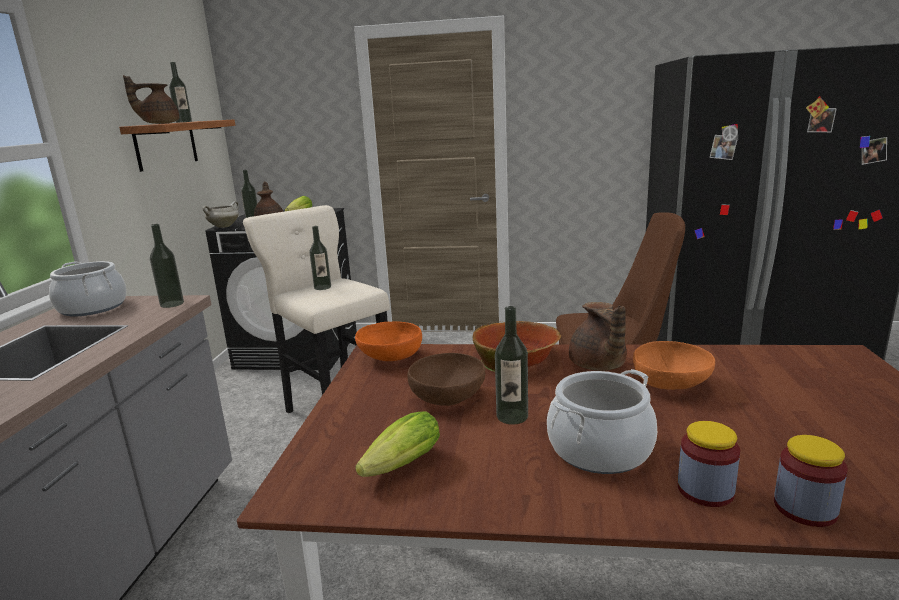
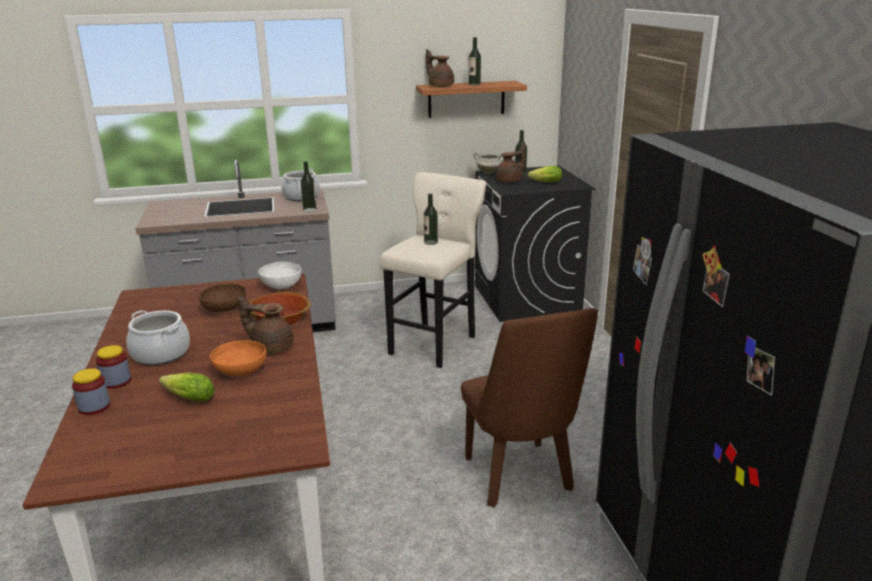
camera: 70 degrees right, 5 degrees up
orange bowl [355,321,422,361] -> white bowl [258,262,302,289]
lettuce [355,411,440,477] -> lettuce moved to [159,373,215,402]
bottle [495,306,528,425] -> none
brown teapot [569,302,627,371] -> brown teapot turned 45 degrees clockwise [238,296,294,354]

